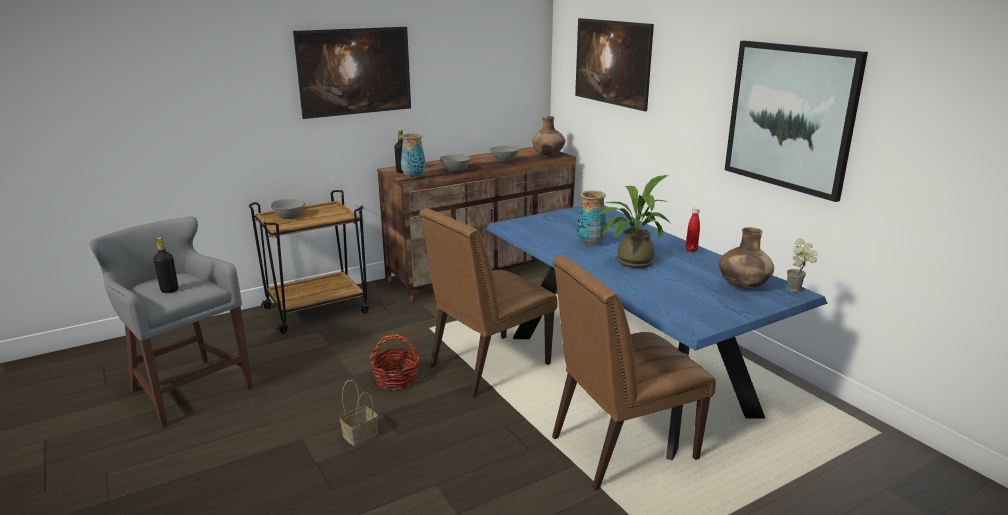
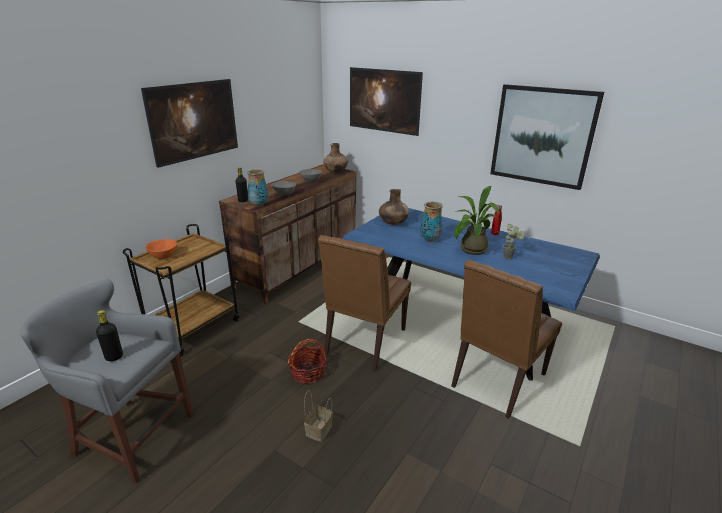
camera: 25 degrees left, 5 degrees up
grey bowl [271,199,305,219] -> orange bowl [146,239,177,259]
brown vase [719,228,774,289] -> brown vase moved to [379,189,409,225]
potted plant [787,238,818,292] -> potted plant moved to [503,224,525,260]

